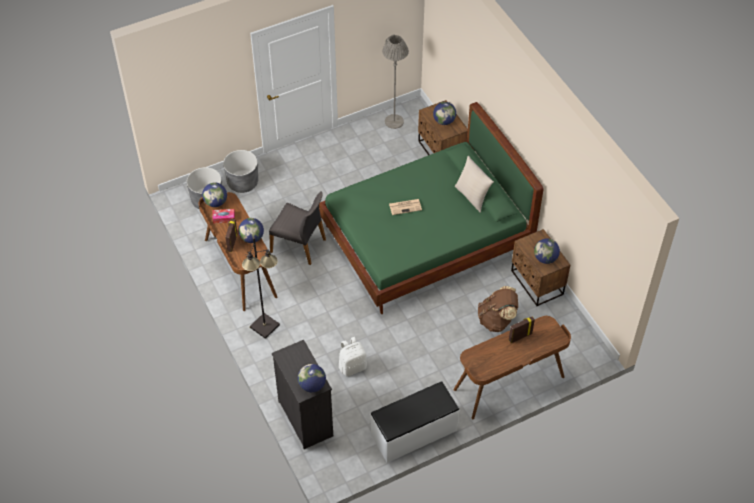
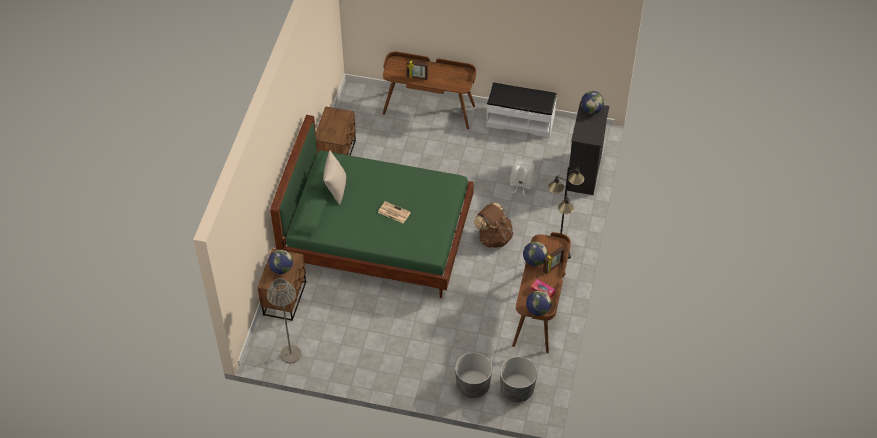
camera: 140 degrees left, 0 degrees up
grey chair [269,191,326,265] -> none
brown backpack [478,286,518,332] -> brown backpack moved to [474,202,514,248]
globe [534,238,560,264] -> none

